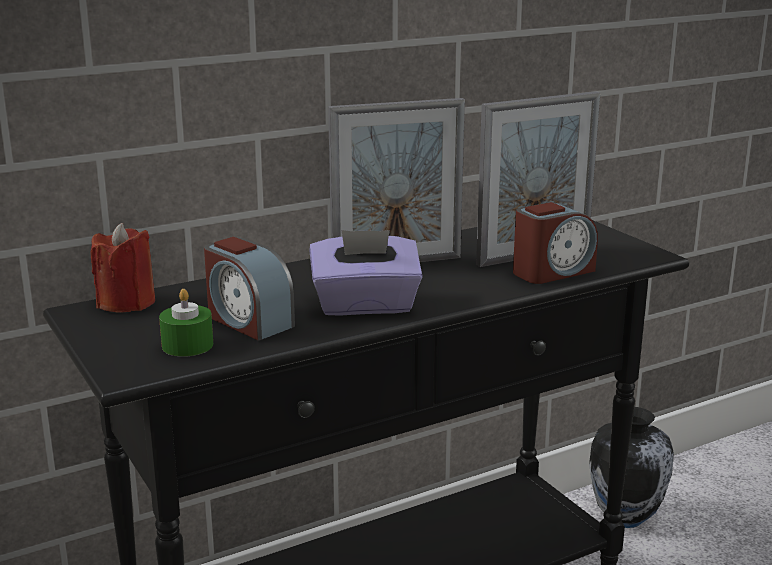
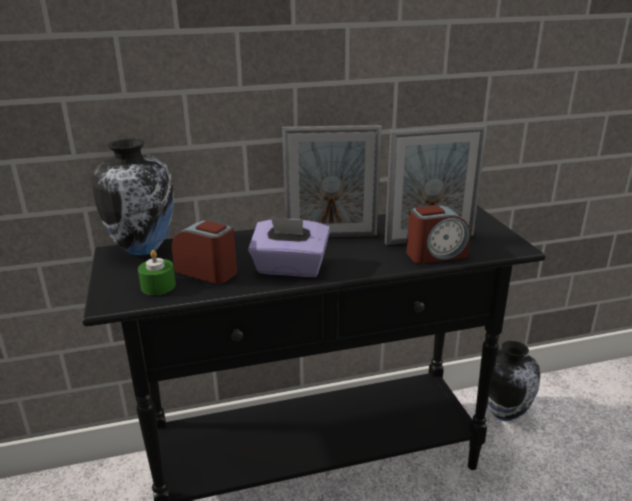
camera: 15 degrees right, 5 degrees up
red candle [91,223,155,312] -> vase [92,139,174,256]
alarm clock [204,237,295,341] -> alarm clock turned 150 degrees clockwise [172,220,237,284]

